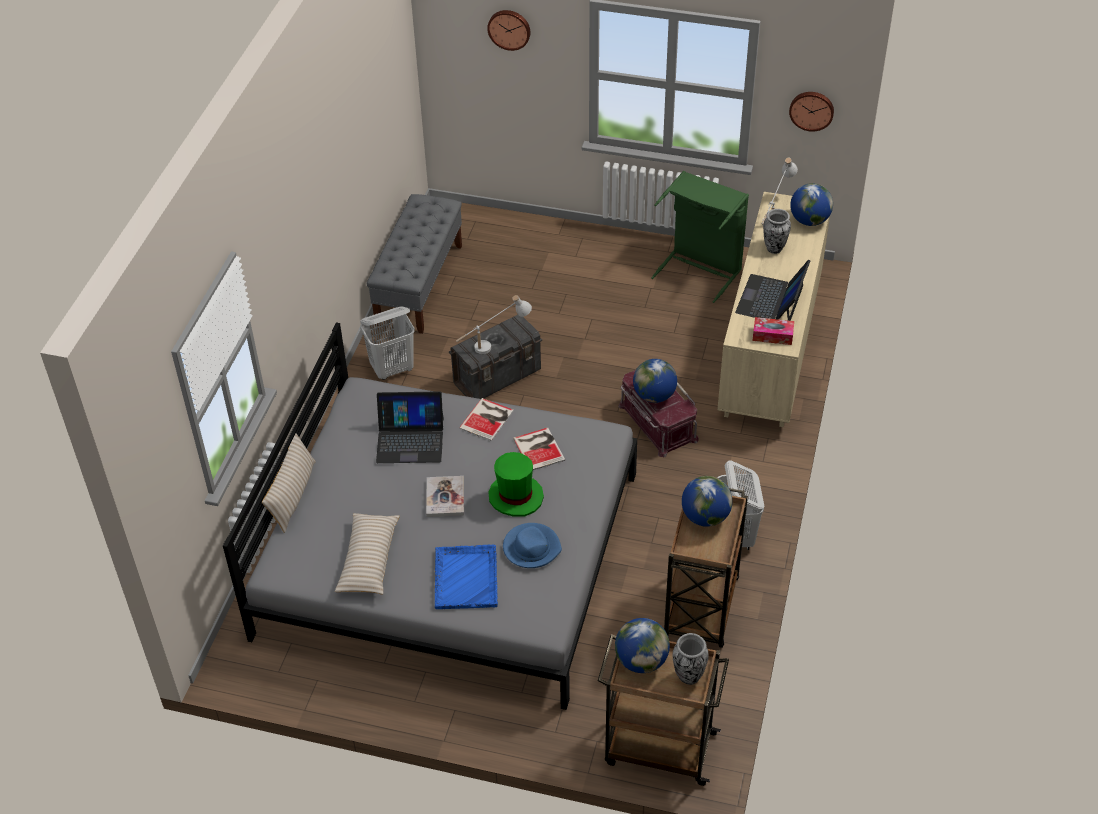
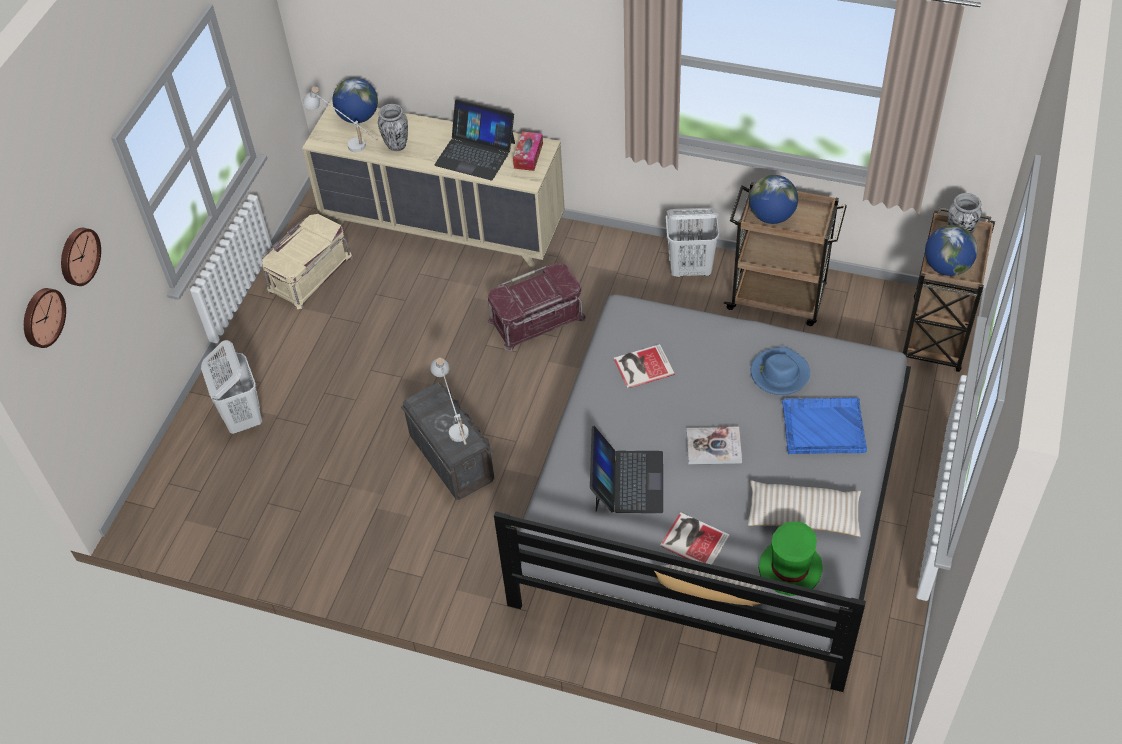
camera: 85 degrees left, 5 degrees up
white laundry basket [360,306,415,380] -> white laundry basket moved to [201,340,262,434]
grey bench [367,194,462,334] -> none
book [459,398,514,441] -> book moved to [660,512,730,565]
green hat [488,452,544,517] -> green hat moved to [758,521,823,596]
globe [633,359,677,403] -> none
green laundry basket [651,171,749,303] -> beige storage box [262,214,353,309]
wall clock [789,92,834,132] -> wall clock moved to [24,288,66,348]

